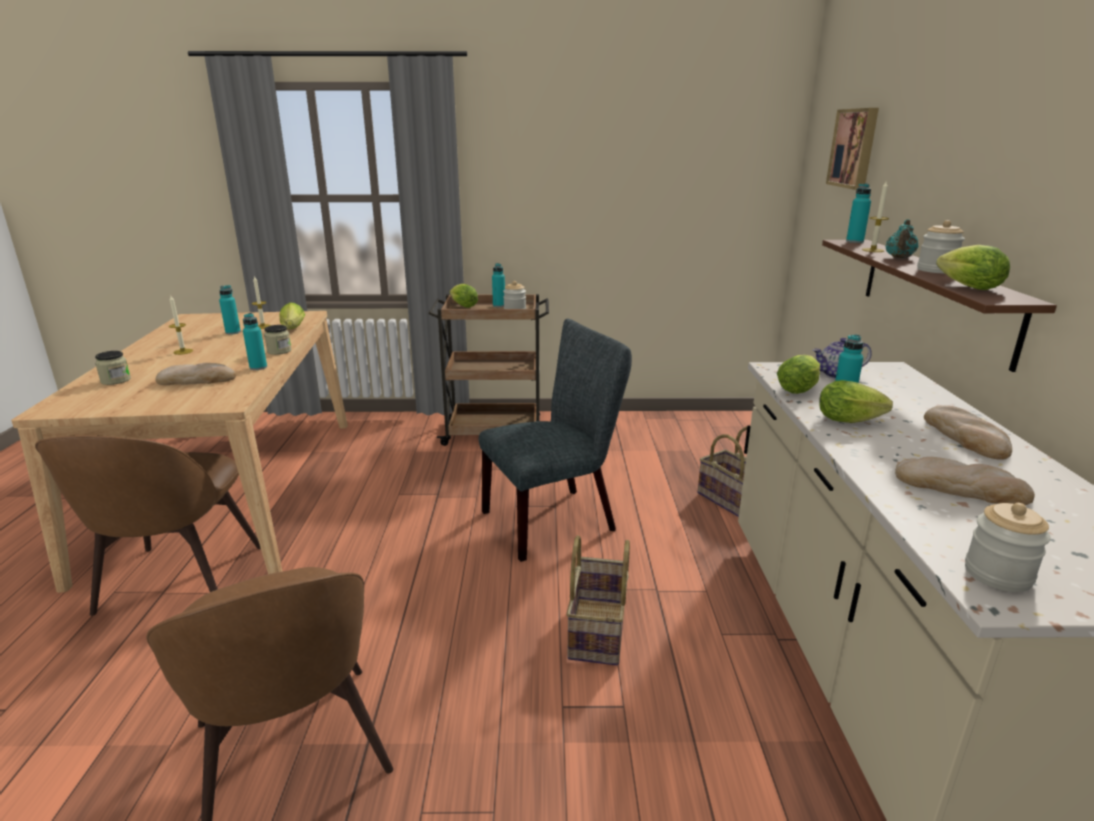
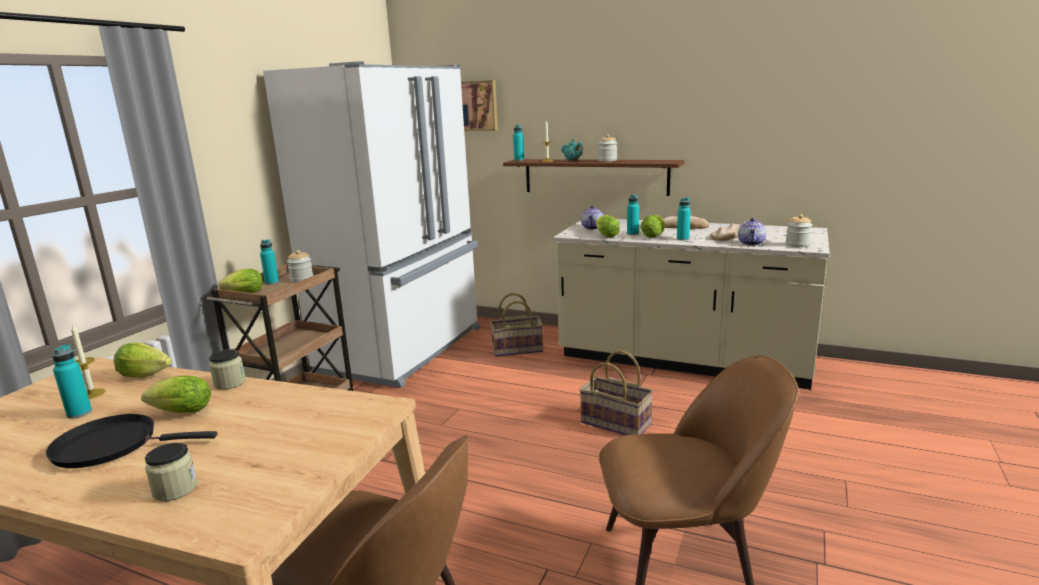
camera: 65 degrees left, 5 degrees down
bread [156,363,237,385] -> none
candle [169,296,193,355] -> black frying pan [46,414,217,468]
turquoise bottle [243,313,267,370] -> turquoise bottle moved to [677,198,691,240]
grey chair [479,319,632,562] -> none
lettuce [936,245,1010,290] -> lettuce moved to [141,376,211,413]
none -> white fridge [263,61,480,388]
none -> teapot [738,218,766,246]

